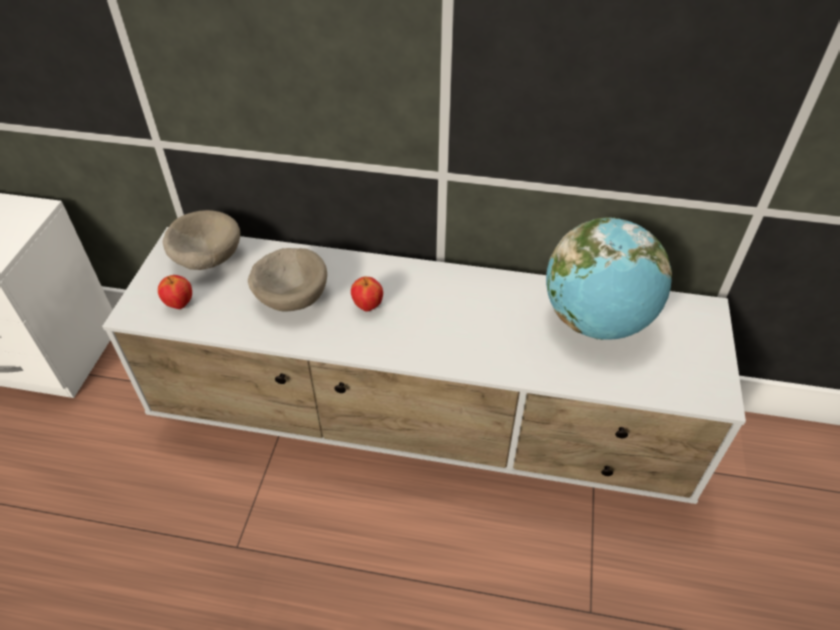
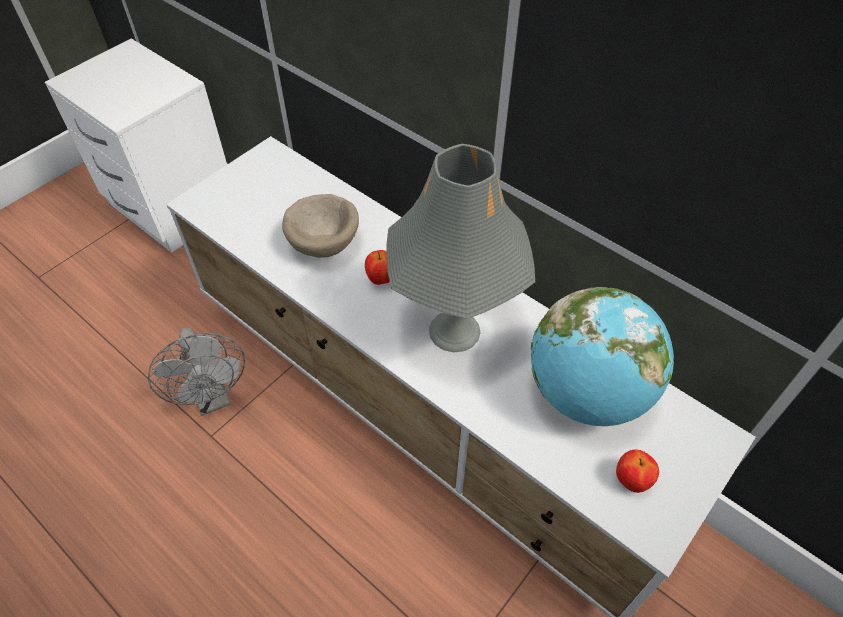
camera: 30 degrees right, 5 degrees up
apple [158,275,192,309] -> apple moved to [616,450,659,493]
beige bowl [163,210,240,270] -> none
none -> grey fan [148,328,245,416]
none -> grey table lamp [386,144,535,352]

